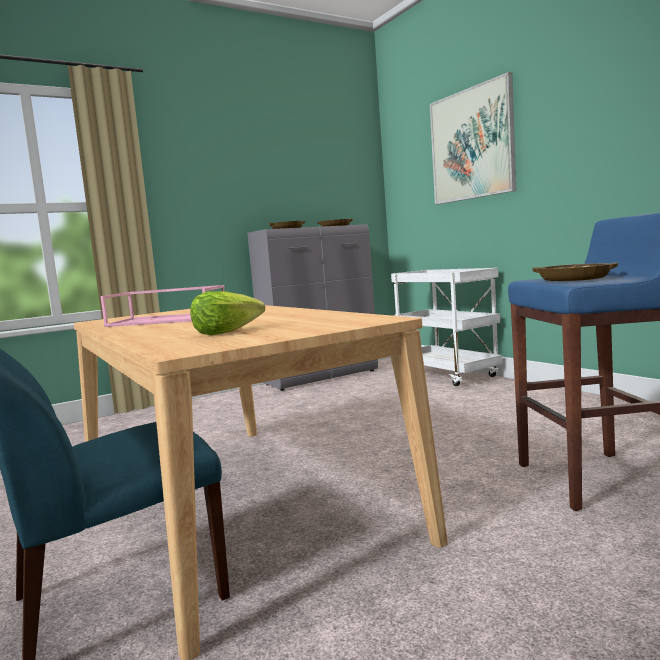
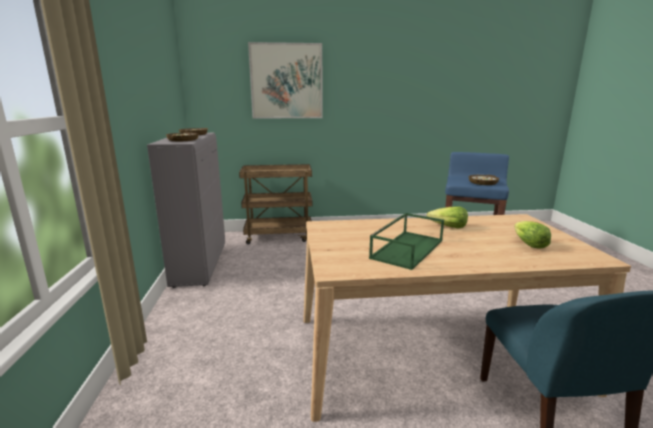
camera: 65 degrees left, 10 degrees up
pink tray [100,285,224,327] -> green tray [369,213,444,270]
white cart [391,268,502,386] -> brown cart [239,164,312,244]
none -> lettuce [427,206,468,228]

